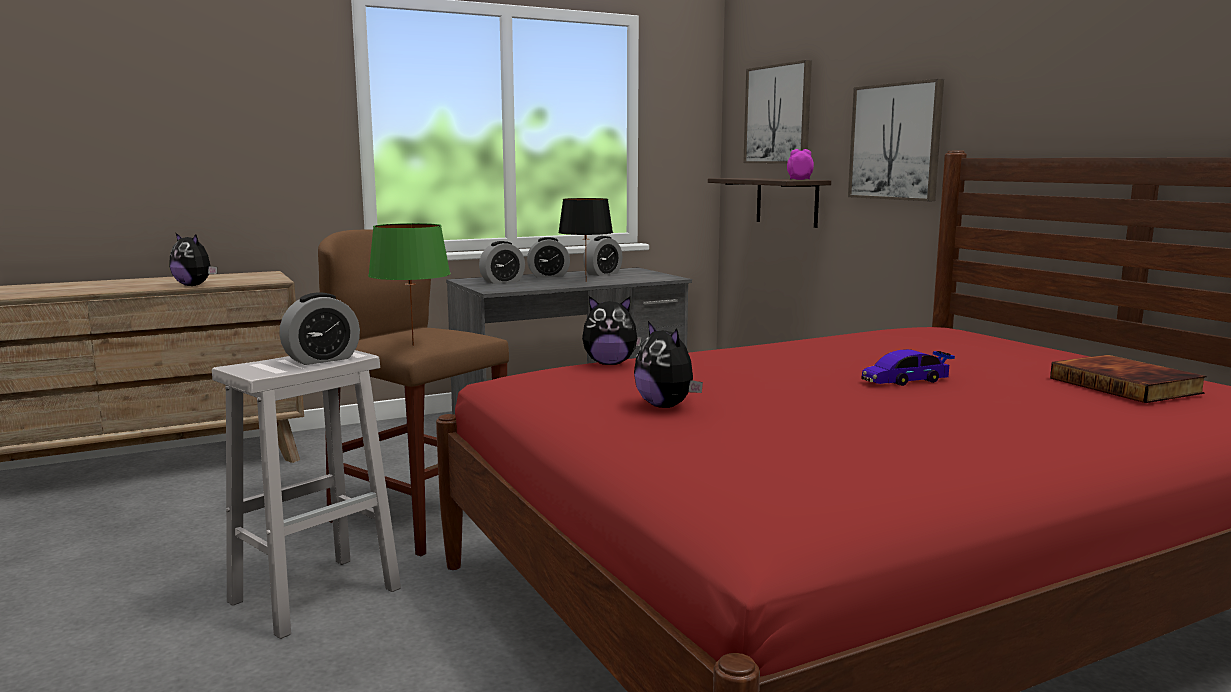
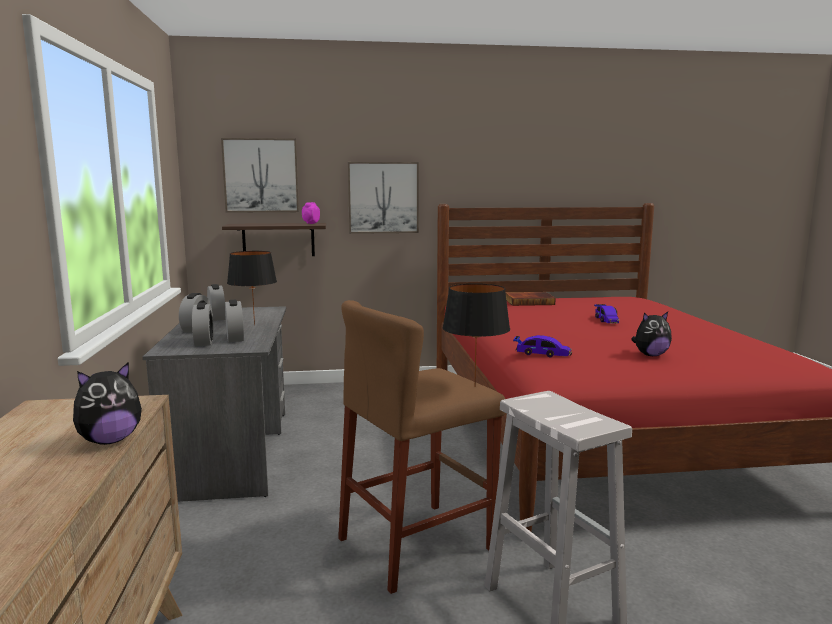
camera: 70 degrees left, 0 degrees up
alarm clock [279,292,360,365] -> alarm clock moved to [225,300,244,342]
green table lamp [368,223,451,346] -> black table lamp [442,283,510,386]
plush toy [582,296,642,365] -> toy car [513,335,572,357]
book [1050,355,1206,403] -> book moved to [505,292,556,306]

